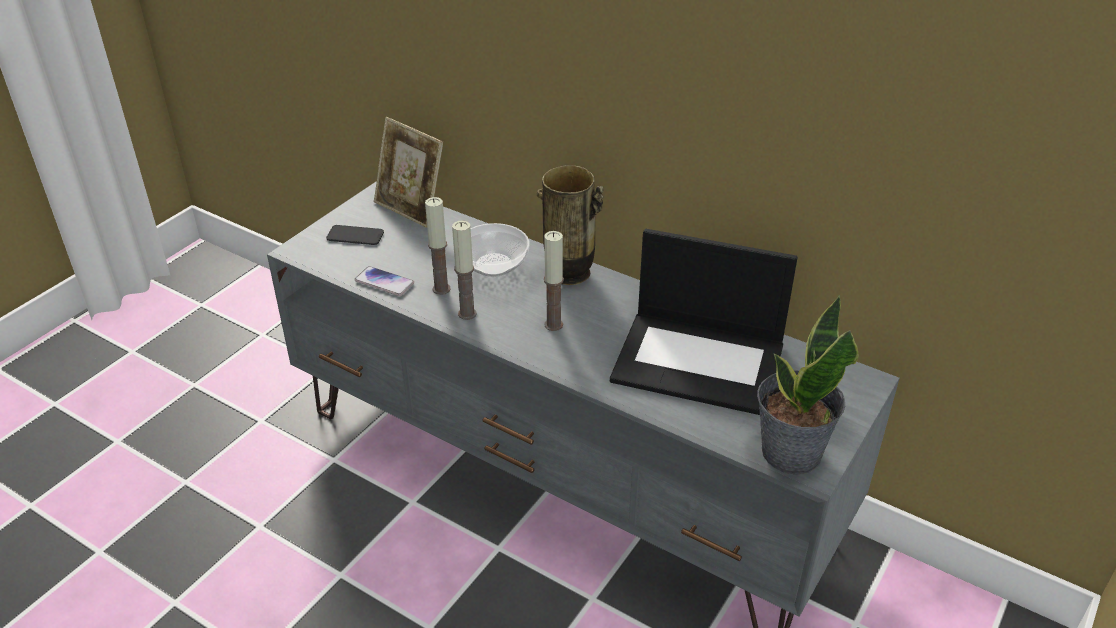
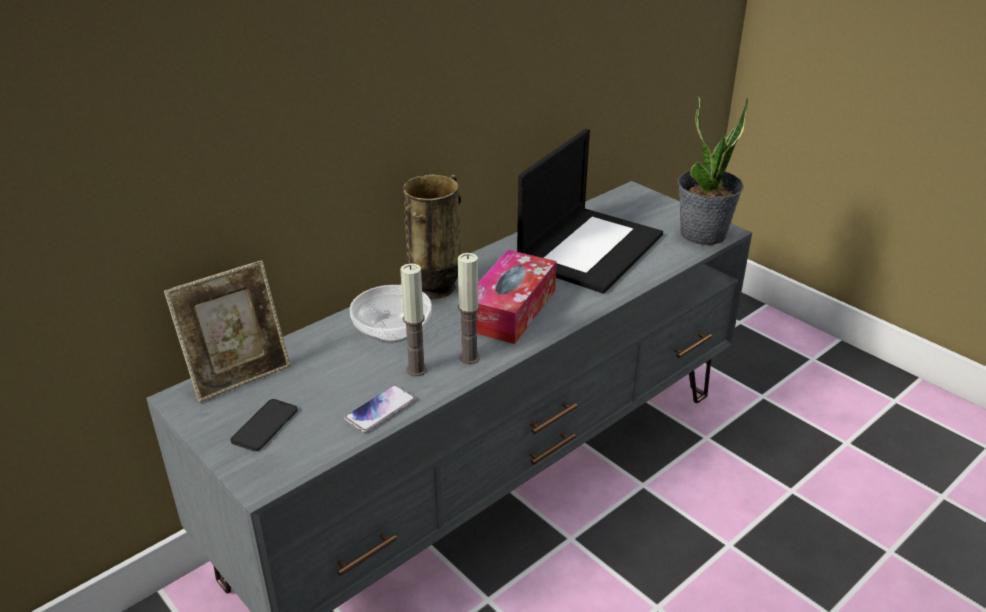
camera: 75 degrees left, 5 degrees down
candle [544,231,564,331] -> tissue box [476,250,557,344]

